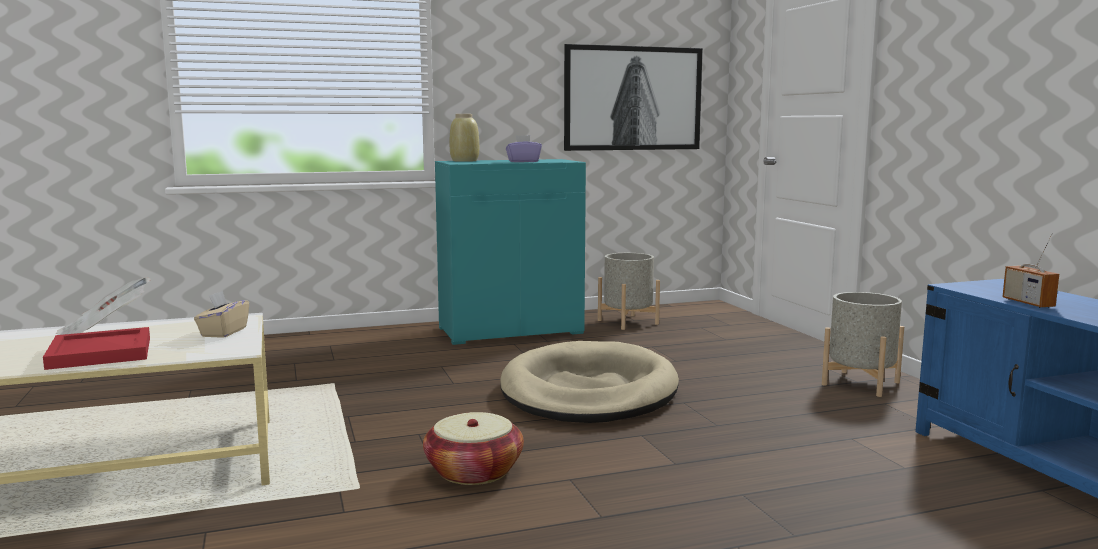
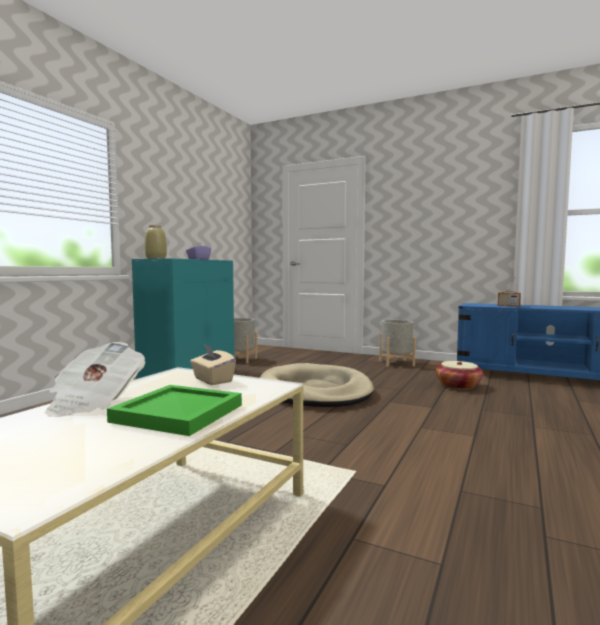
camera: 45 degrees left, 5 degrees down
red tray [43,327,150,370] -> green tray [107,385,242,436]
basket [423,412,524,485] -> basket moved to [436,361,483,390]
picture [564,44,703,151] -> none

